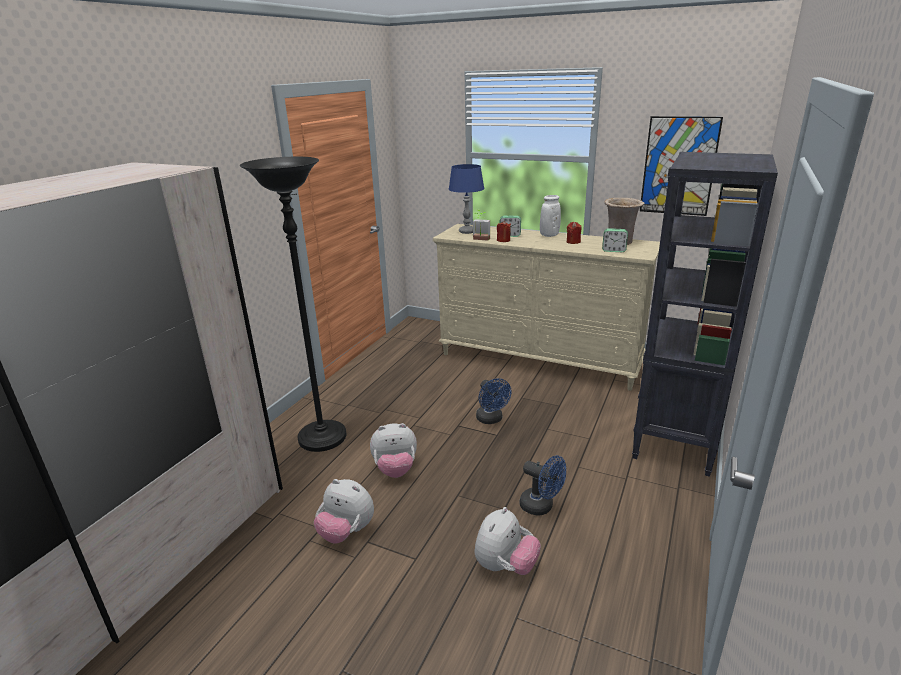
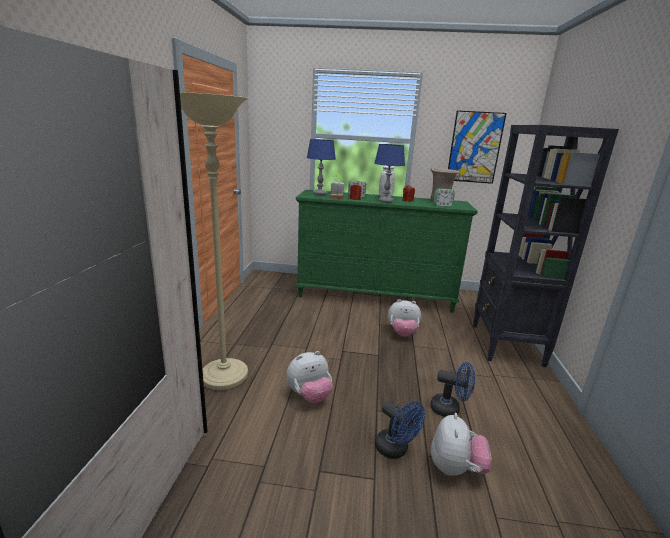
camera: 20 degrees left, 5 degrees down
black floor lamp [240,157,346,452] -> beige floor lamp [180,92,248,390]
plush toy [314,479,374,544] -> plush toy moved to [388,299,421,337]
beige dresser [433,224,660,391] -> green dresser [296,190,478,313]
blue fan [476,378,512,424] -> blue fan moved to [375,401,425,459]
none -> blue table lamp [374,144,405,203]

